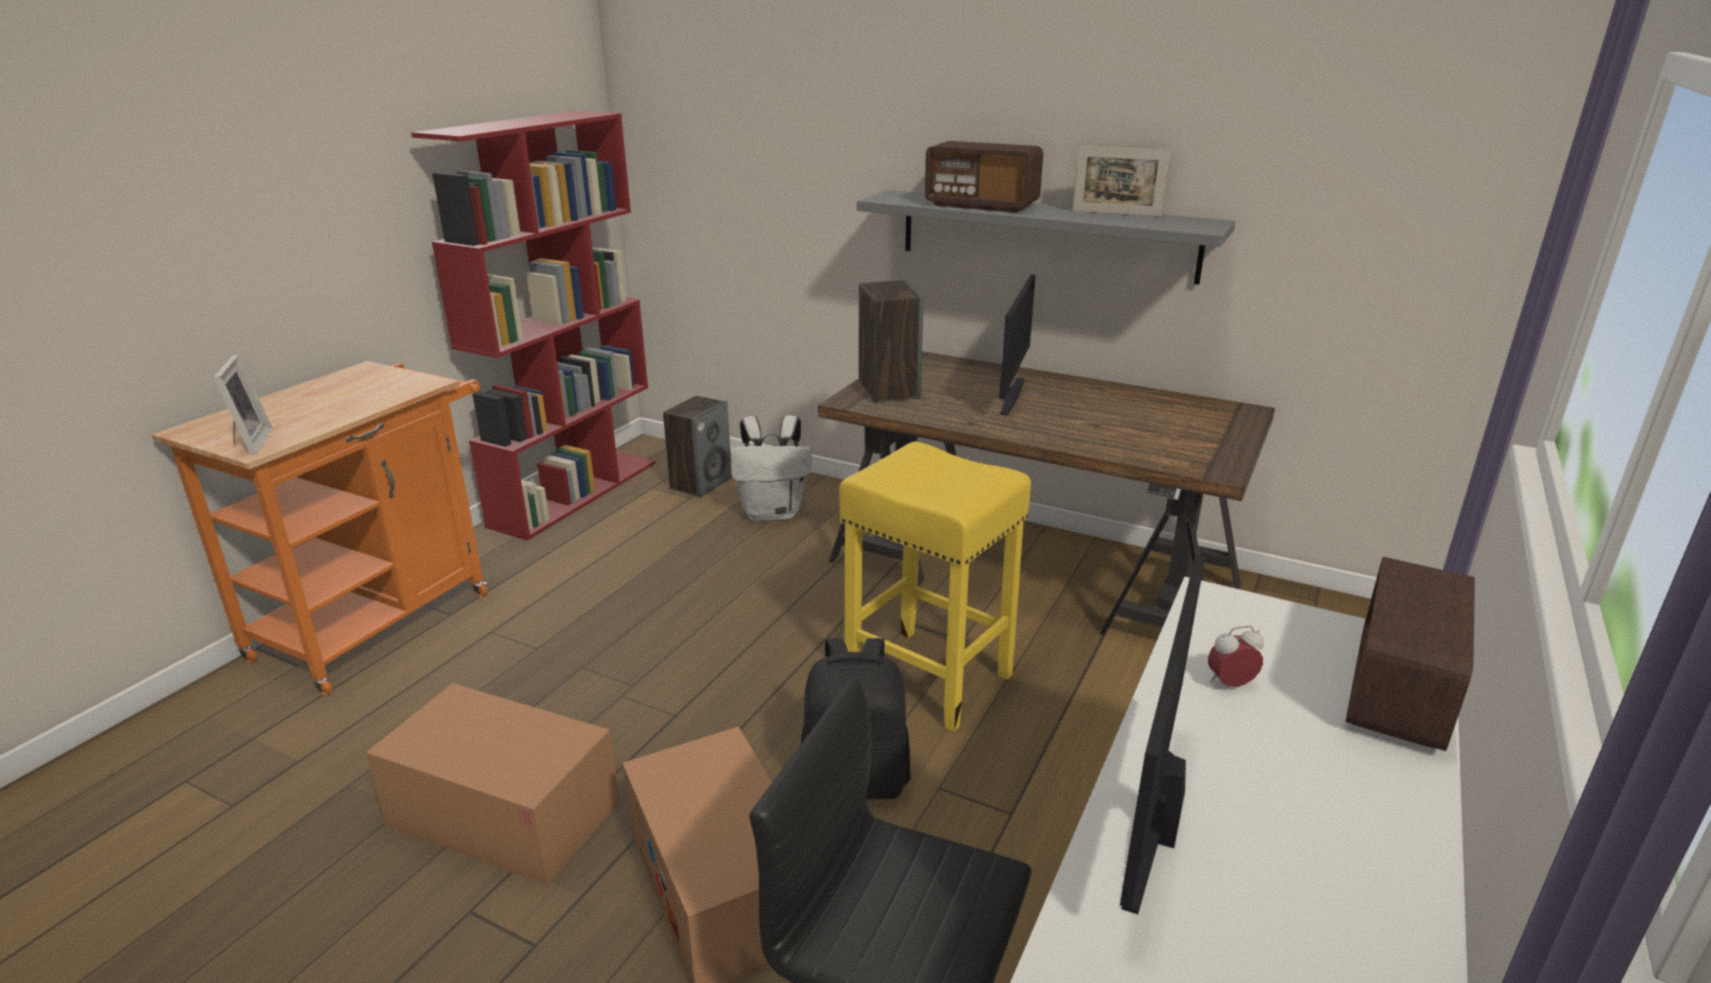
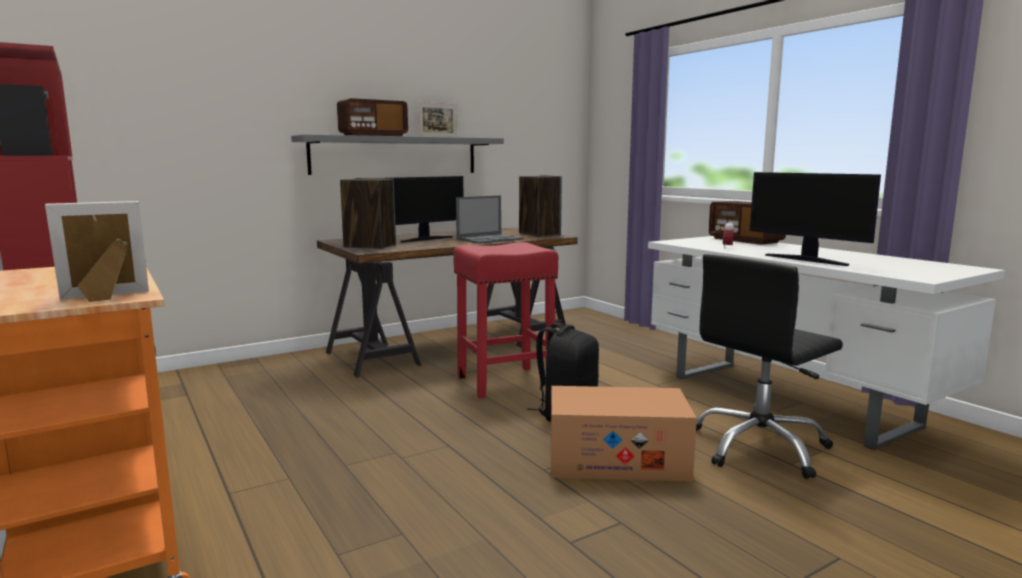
camera: 60 degrees left, 15 degrees down
picture frame [213,354,273,456] -> picture frame turned 45 degrees counterclockwise [45,201,149,302]
cardboard box [366,683,620,885] -> none
speaker [663,396,732,498] -> speaker moved to [519,175,562,237]
white backpack [730,415,812,521] -> none
yellow stool [839,442,1031,732] -> red stool [453,242,558,398]
monitor [999,274,1035,416] -> monitor turned 90 degrees clockwise [393,176,464,243]
none -> laptop [456,195,524,244]

